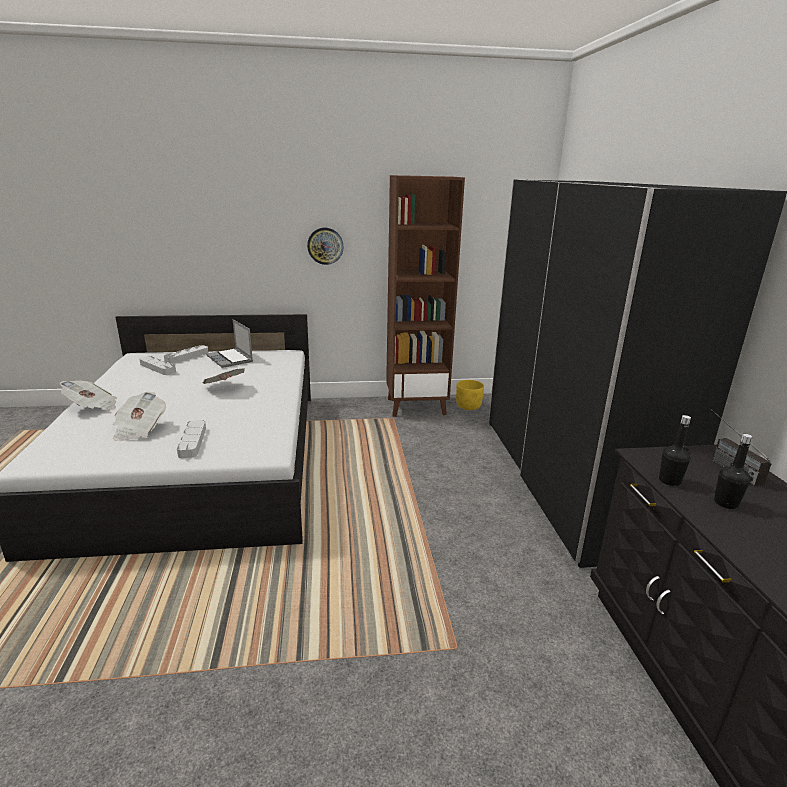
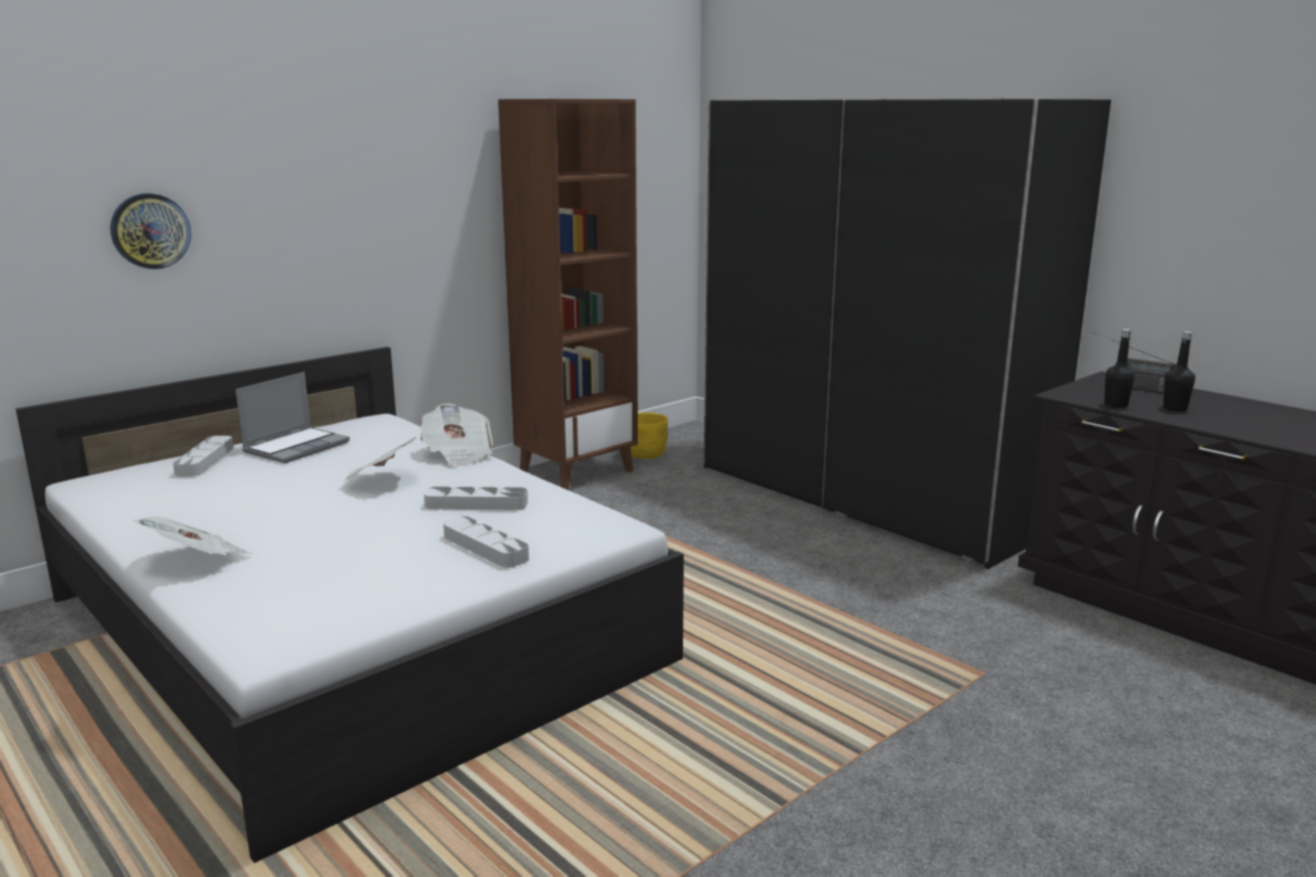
camera: 35 degrees left, 5 degrees down
newspaper [113,392,166,441] -> newspaper moved to [420,404,493,467]
grey tray [139,356,176,375] -> grey tray moved to [424,486,528,510]
laptop [206,319,253,368] -> laptop turned 75 degrees counterclockwise [235,372,350,463]
wall clock [307,228,344,265] -> wall clock moved to [110,193,191,269]

